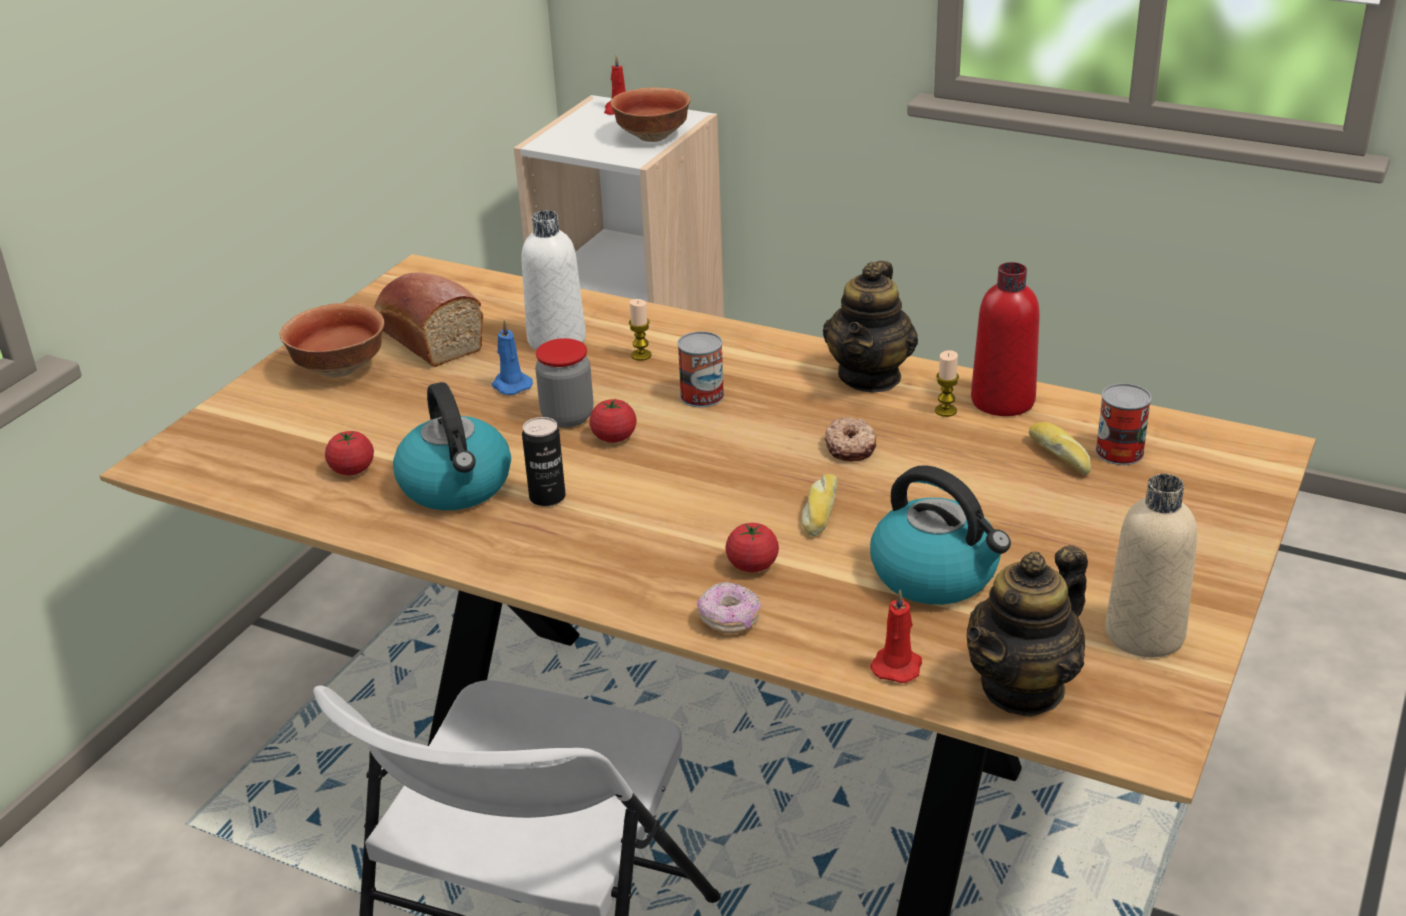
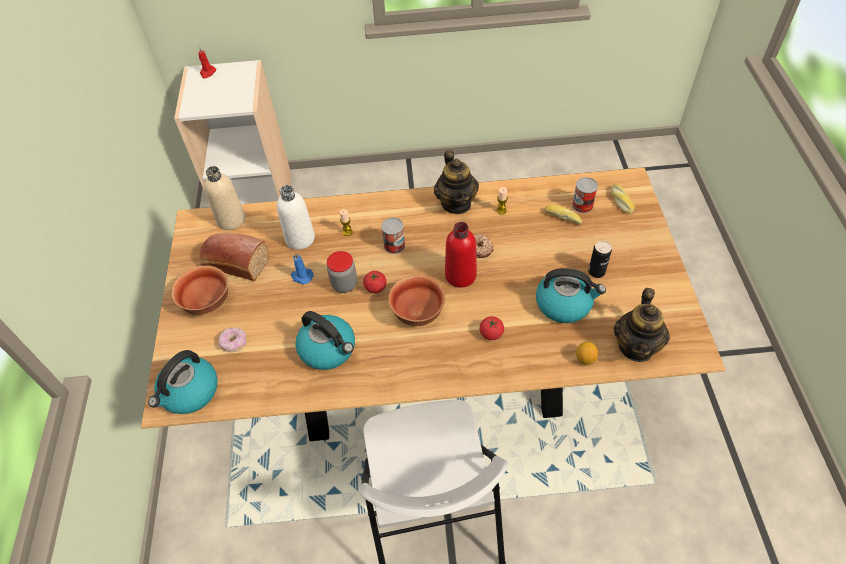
camera: 30 degrees left, 20 degrees up
tomato [325,431,374,475] -> none
can [522,417,566,506] -> can moved to [588,241,612,278]
bowl [610,87,690,142] -> bowl moved to [388,275,445,326]
donut [697,581,761,634] -> donut moved to [218,327,247,352]
bread [802,474,838,536] -> bread moved to [611,184,635,214]
red candle [870,590,922,683] -> lemon [576,342,599,365]
red bottle [971,262,1040,416] -> red bottle moved to [445,222,477,288]
beige bottle [1105,474,1197,657] -> beige bottle moved to [204,166,245,230]
none -> kettle [148,350,218,414]

